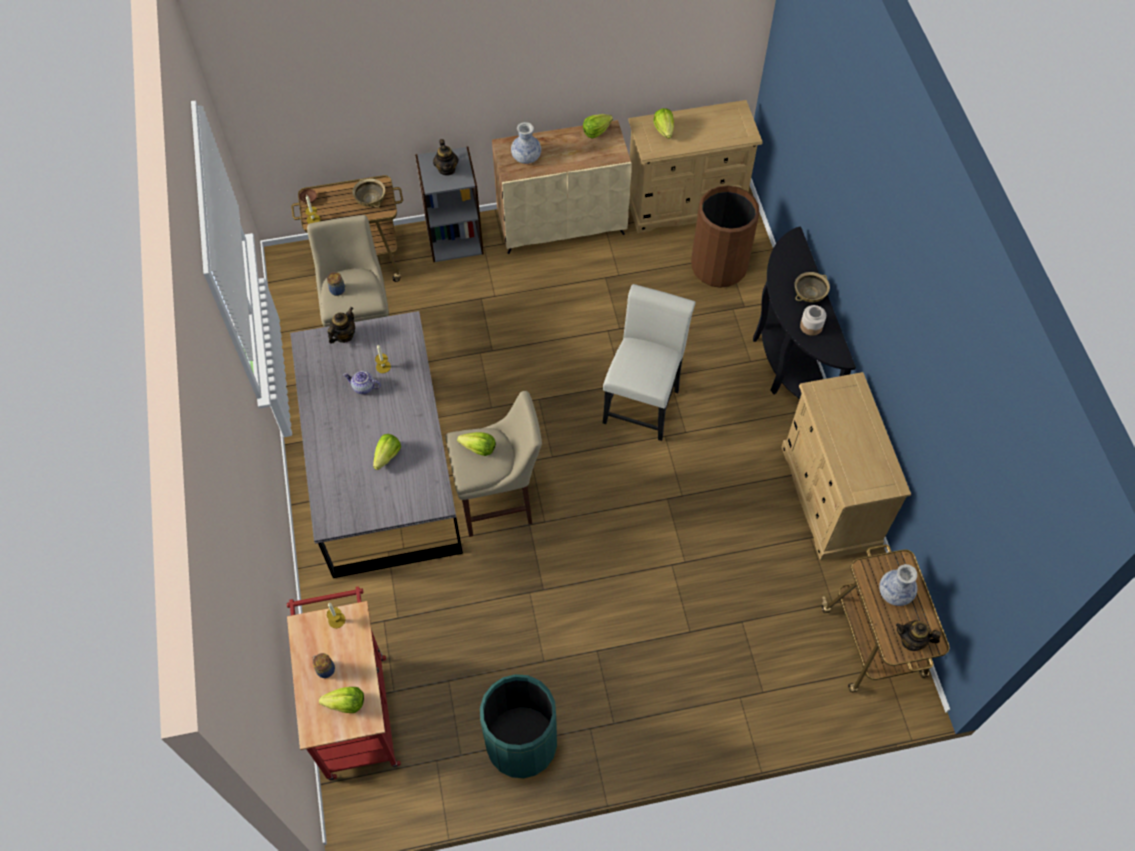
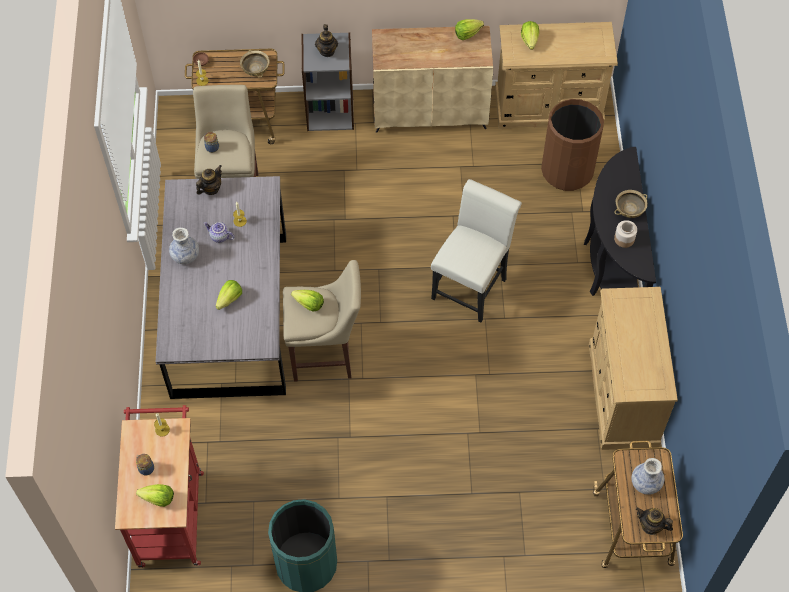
camera: 10 degrees right, 0 degrees up
vase [511,122,541,164] -> vase moved to [169,228,199,264]

